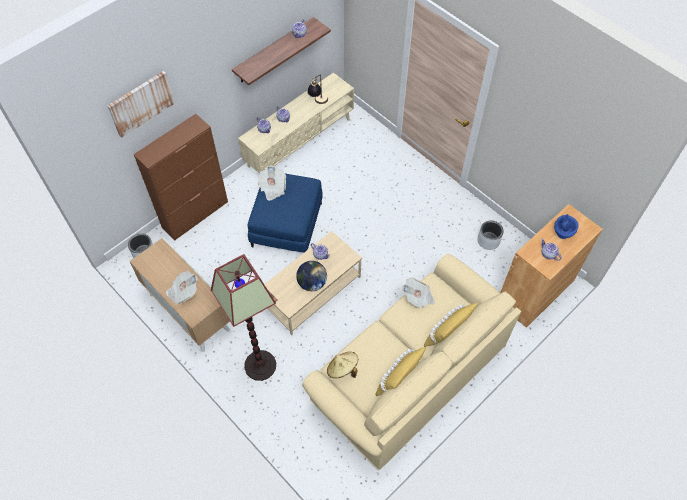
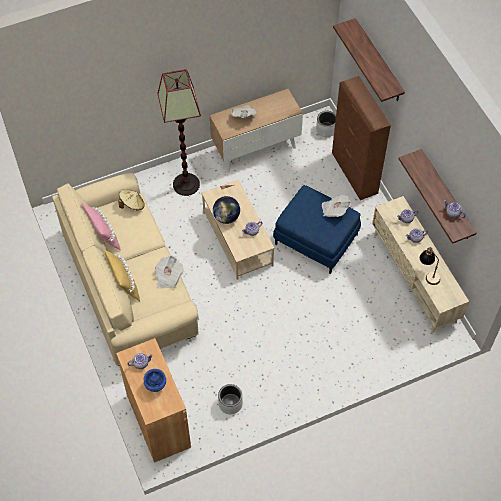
camera: 110 degrees right, 0 degrees up
picture [107,71,174,138] -> shelf [333,18,405,102]
yellow pillow [375,347,426,396] -> pink pillow [81,202,121,251]

